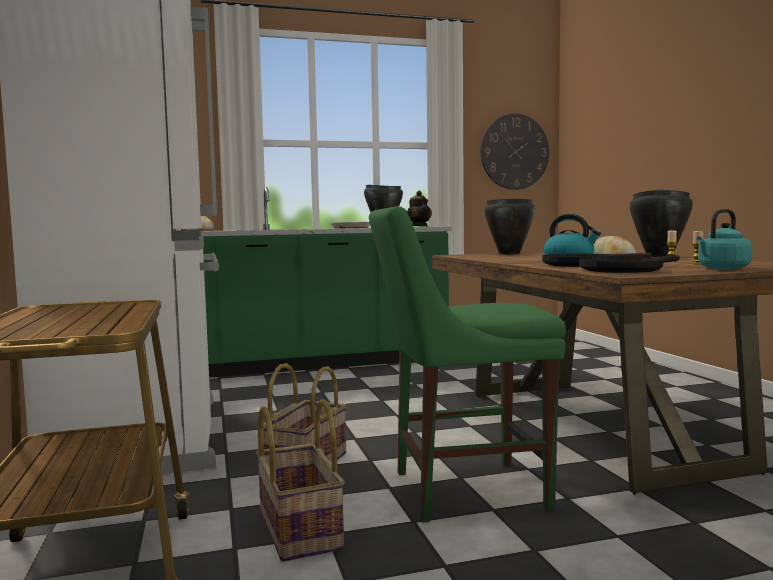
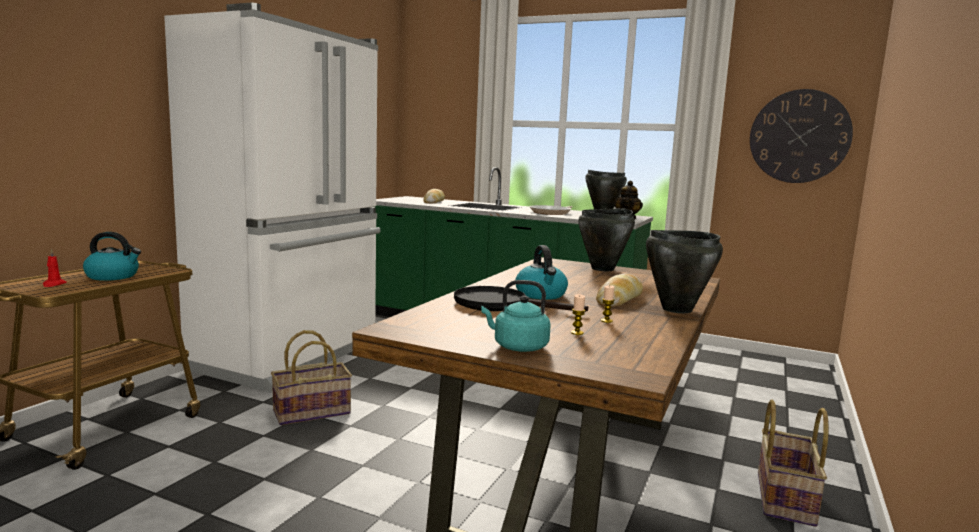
camera: 40 degrees right, 5 degrees up
basket [256,399,345,562] -> basket moved to [758,400,829,527]
green chair [369,206,566,522] -> none
black frying pan [579,255,680,273] -> none
none -> red candle [43,249,67,287]
none -> kettle [83,232,141,281]

